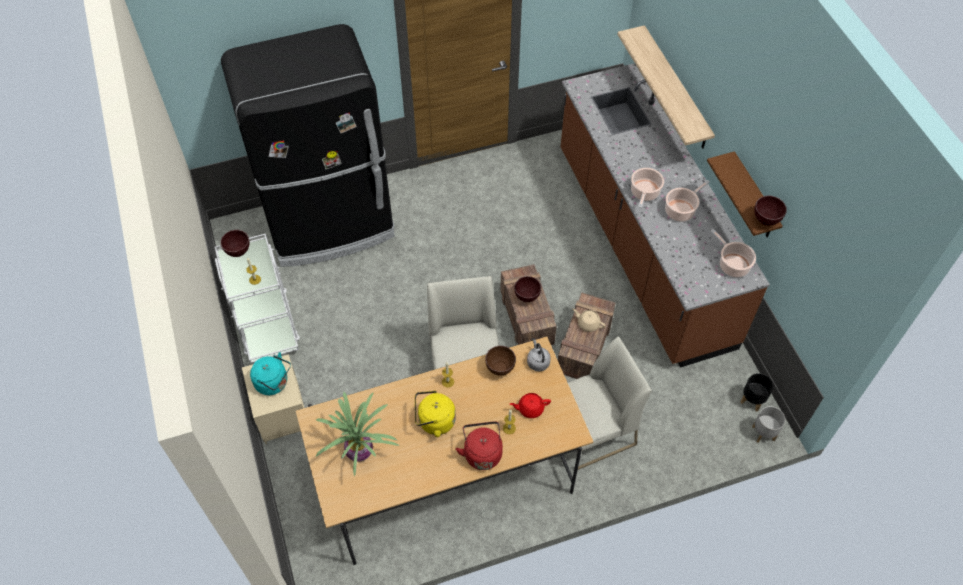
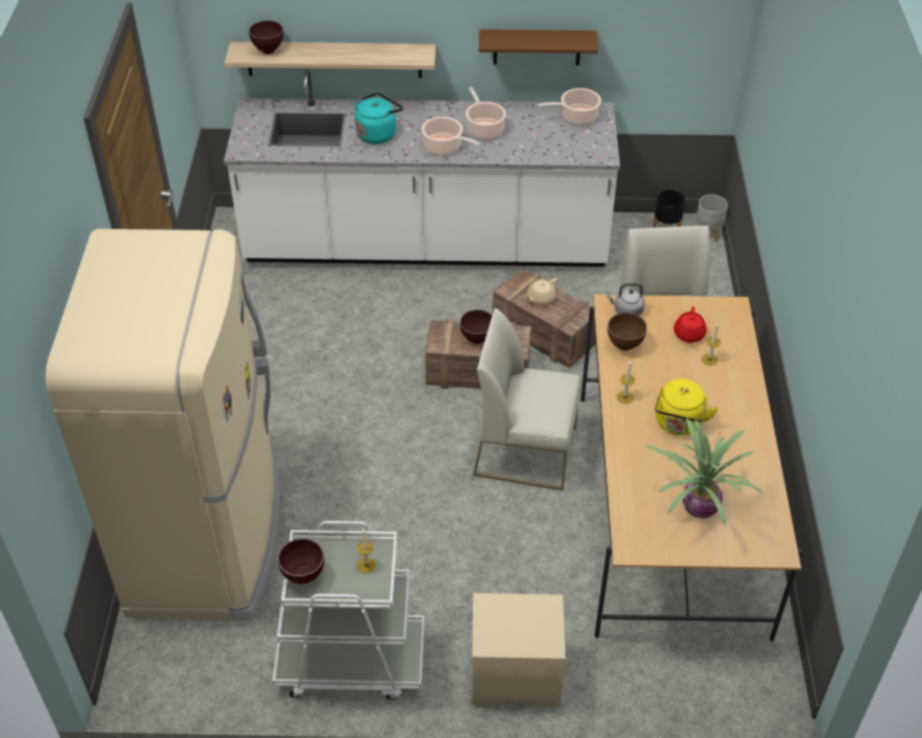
camera: 70 degrees left, 10 degrees down
black fridge [221,24,395,267] -> beige fridge [45,229,280,620]
turquoise kettle [250,352,291,395] -> turquoise kettle moved to [354,92,403,144]
red kettle [456,421,503,470] -> none
brown counter [561,63,770,368] -> white counter [224,70,620,267]
brown bowl [754,196,787,226] -> brown bowl moved to [249,20,283,54]

